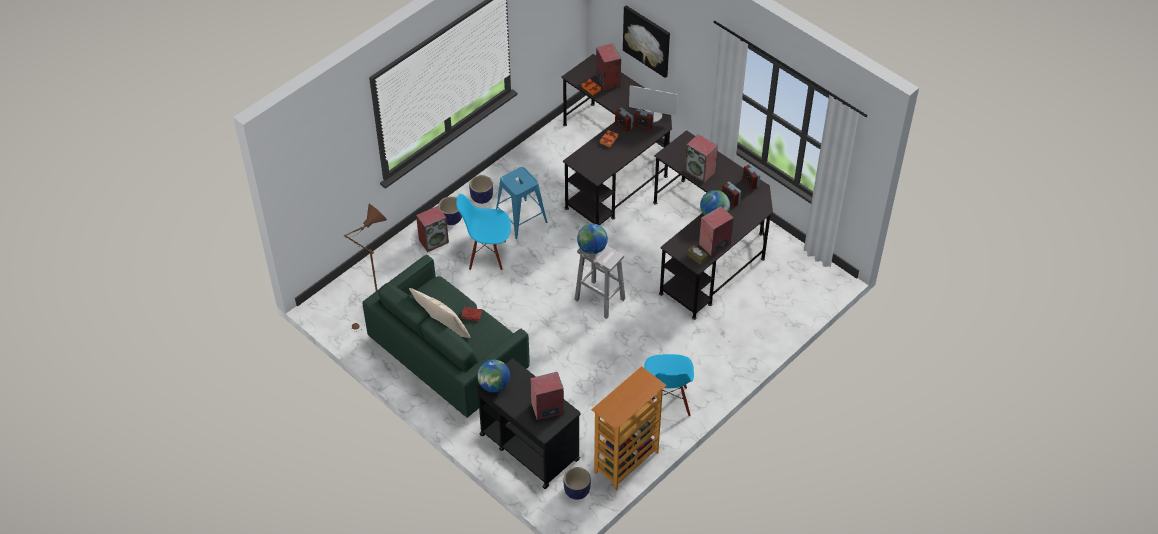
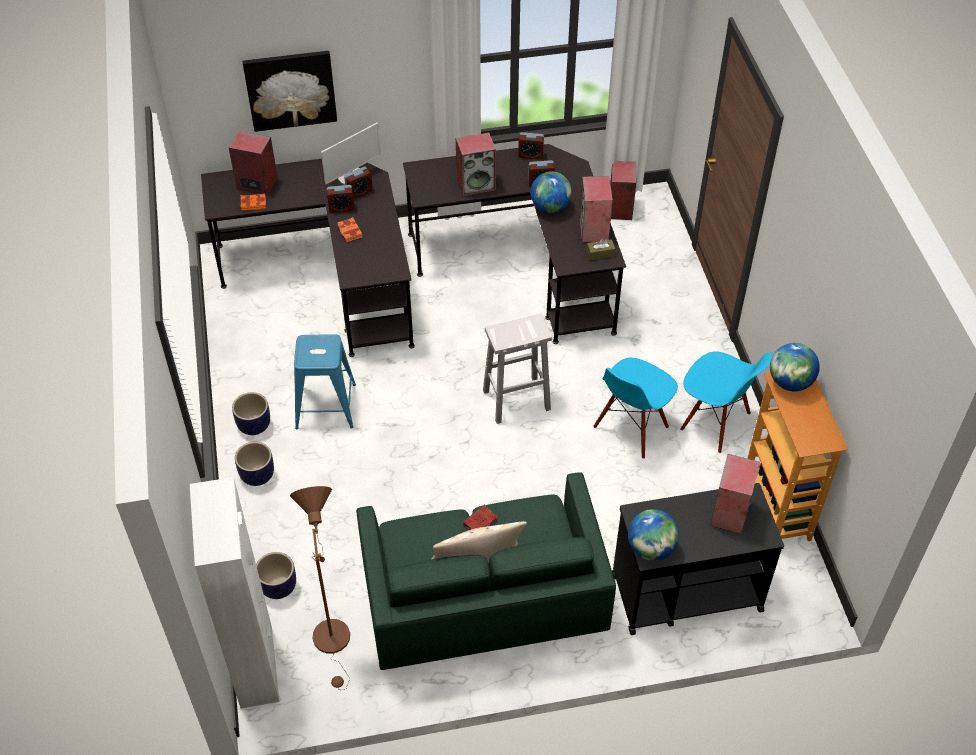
camera: 55 degrees left, 0 degrees up
speaker [416,206,449,252] -> speaker moved to [610,161,636,220]
blue chair [456,194,511,270] -> blue chair moved to [594,358,678,459]
planter [564,467,591,500] -> planter moved to [256,552,296,599]
globe [577,224,608,254] -> globe moved to [770,343,820,391]
none -> white cabinet [190,477,280,708]

